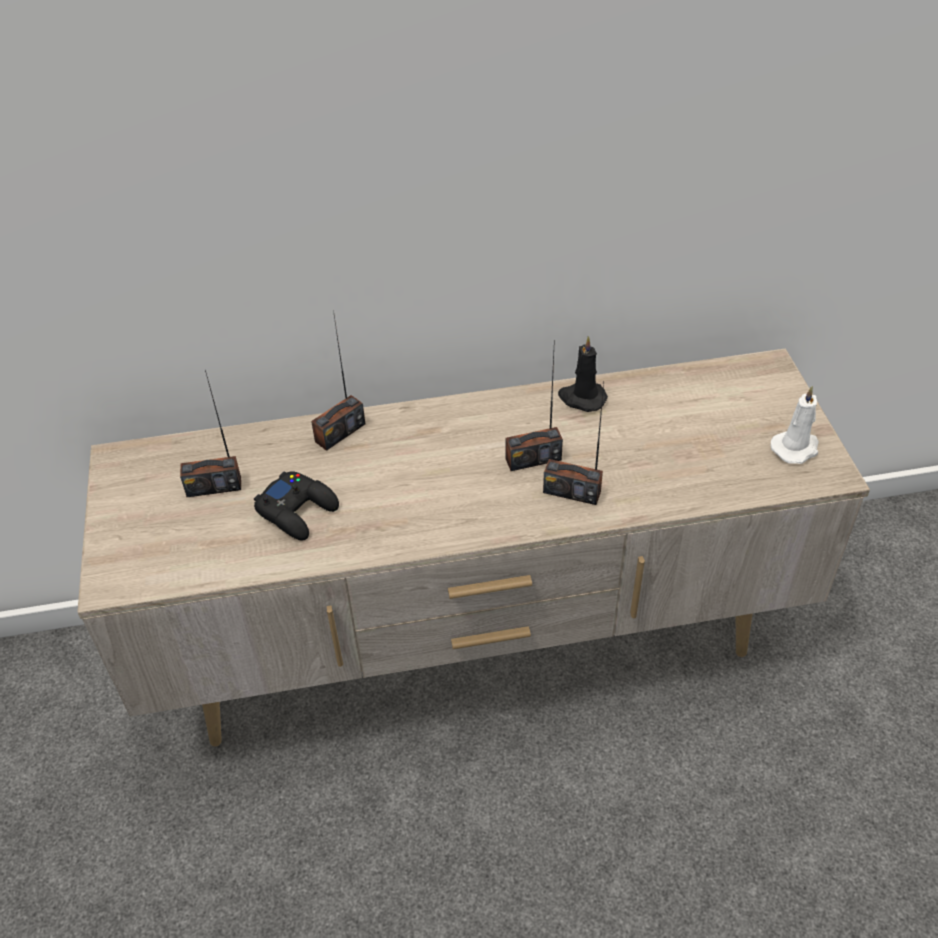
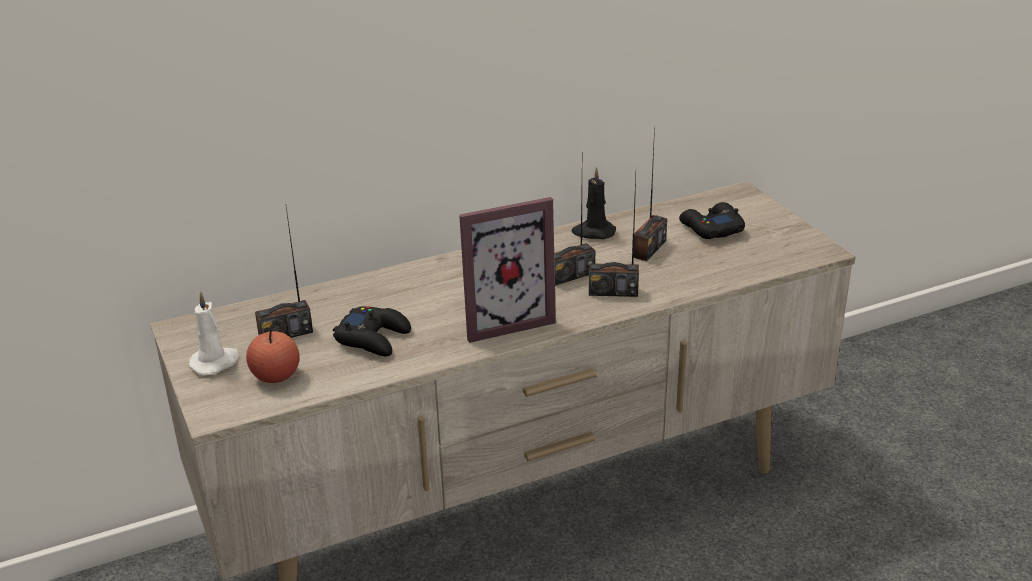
camera: 15 degrees left, 15 degrees down
radio [311,310,365,451] -> radio moved to [634,127,667,261]
white candle [770,386,819,464] -> white candle moved to [189,291,240,376]
none -> apple [246,329,299,383]
none -> picture frame [459,197,556,343]
none -> black game controller [679,202,745,239]

